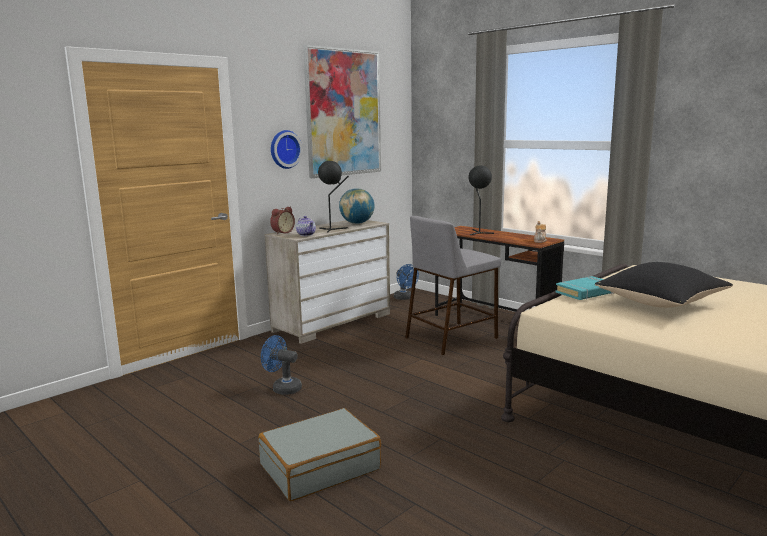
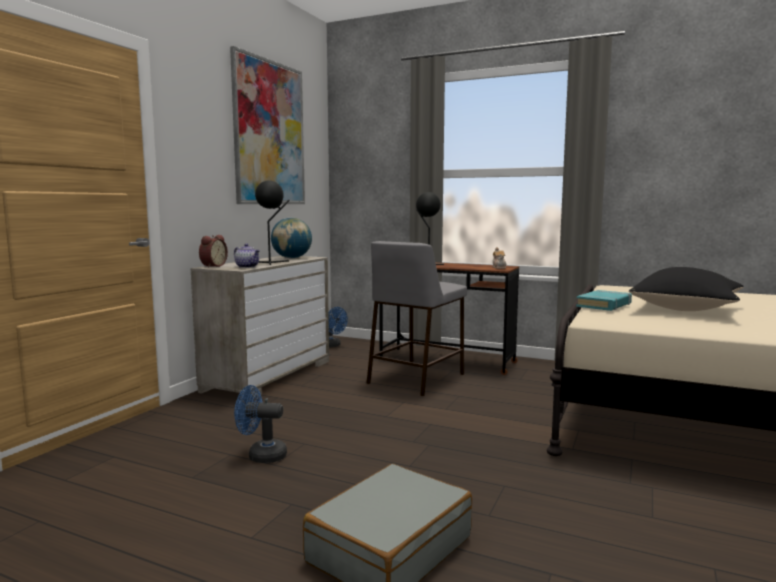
camera: 20 degrees left, 5 degrees down
wall clock [271,130,303,169] -> none

